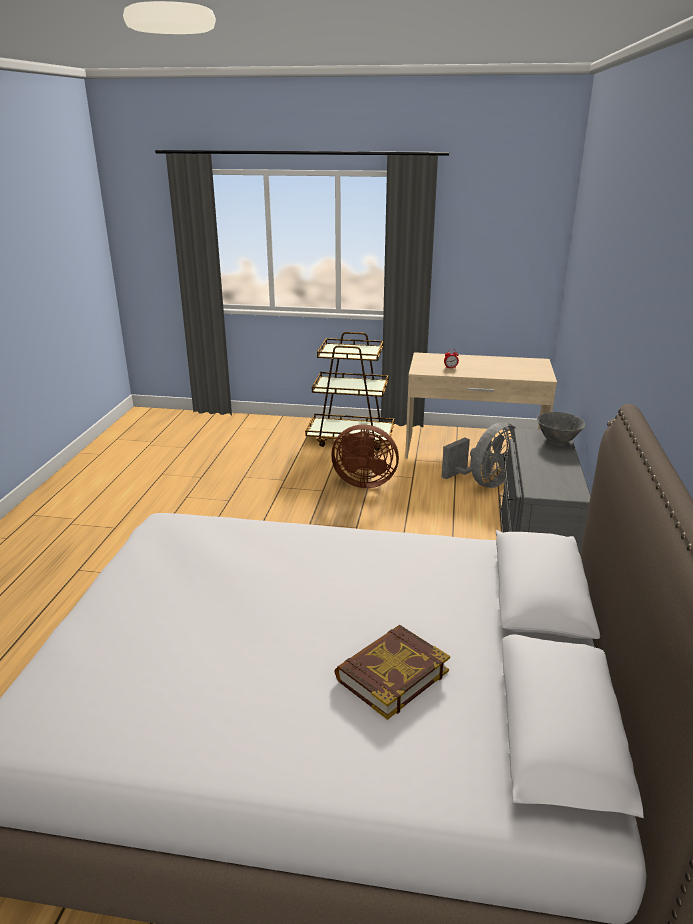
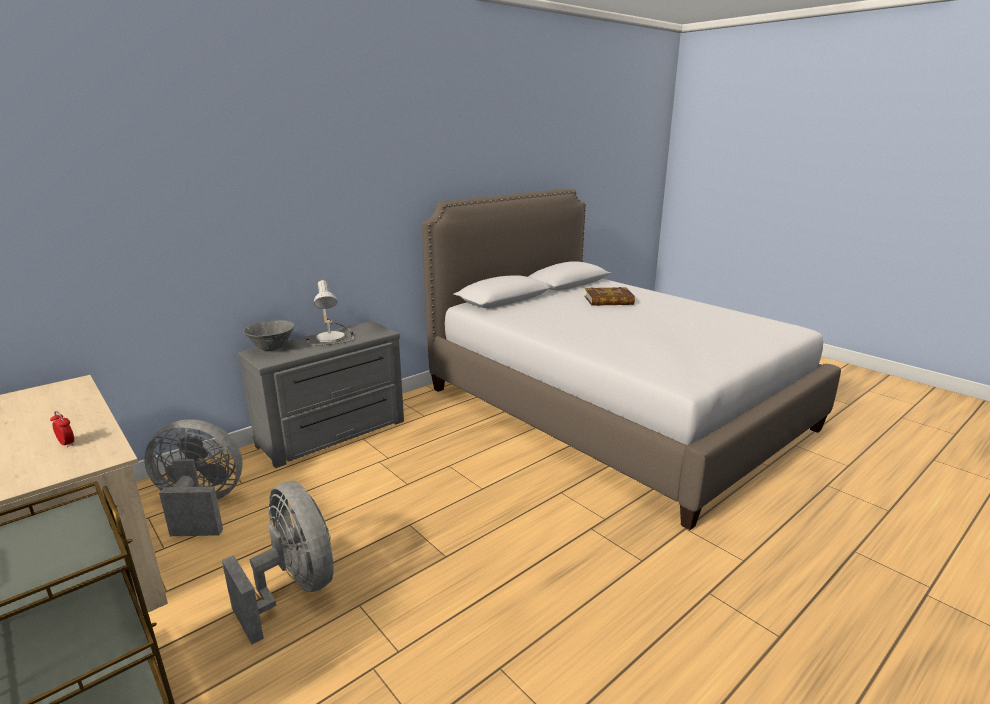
camera: 140 degrees left, 5 degrees down
brown fan [331,425,399,488] -> grey fan [222,481,334,644]
none -> table lamp [305,280,355,346]

